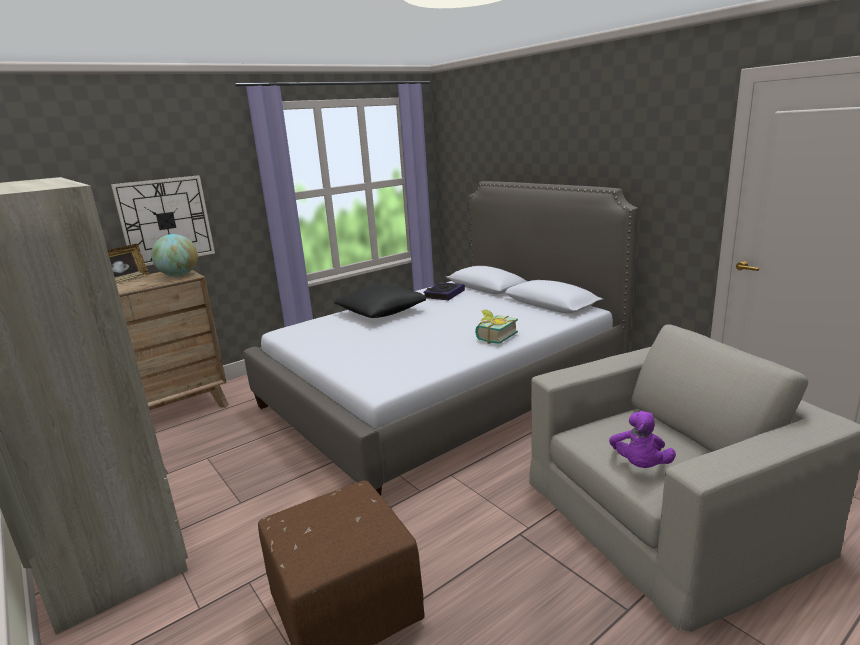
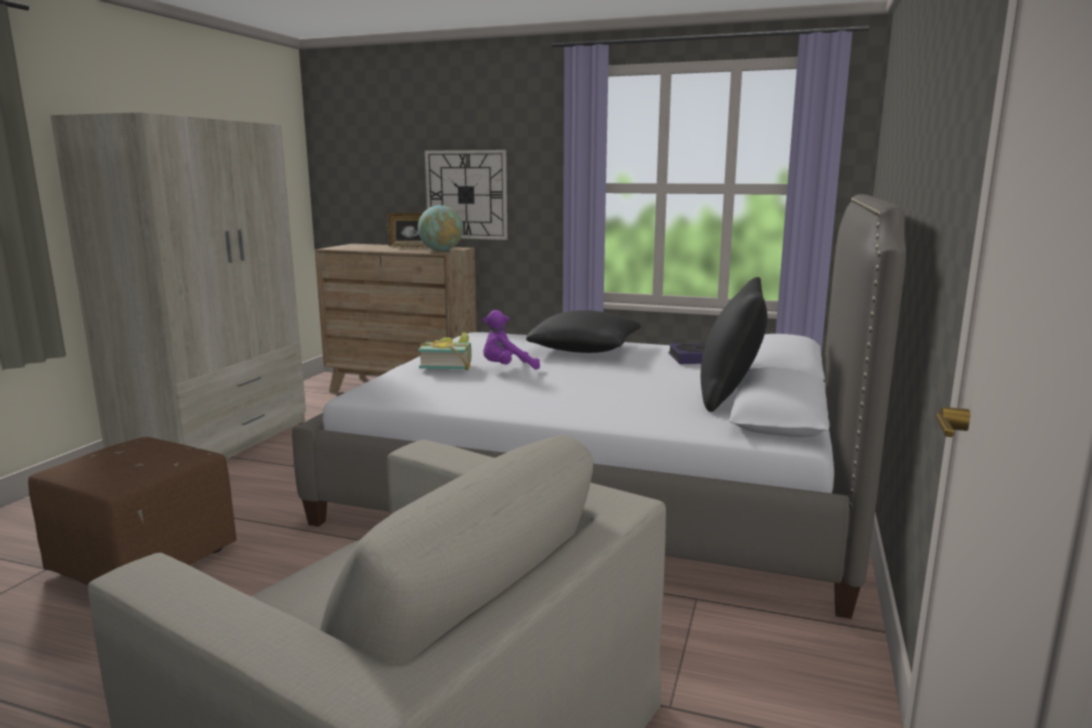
camera: 55 degrees right, 5 degrees down
book [475,310,518,344] -> book moved to [418,332,471,370]
purple plush toy [609,411,676,468] -> purple plush toy moved to [482,310,540,369]
none -> black pillow [701,277,767,412]

